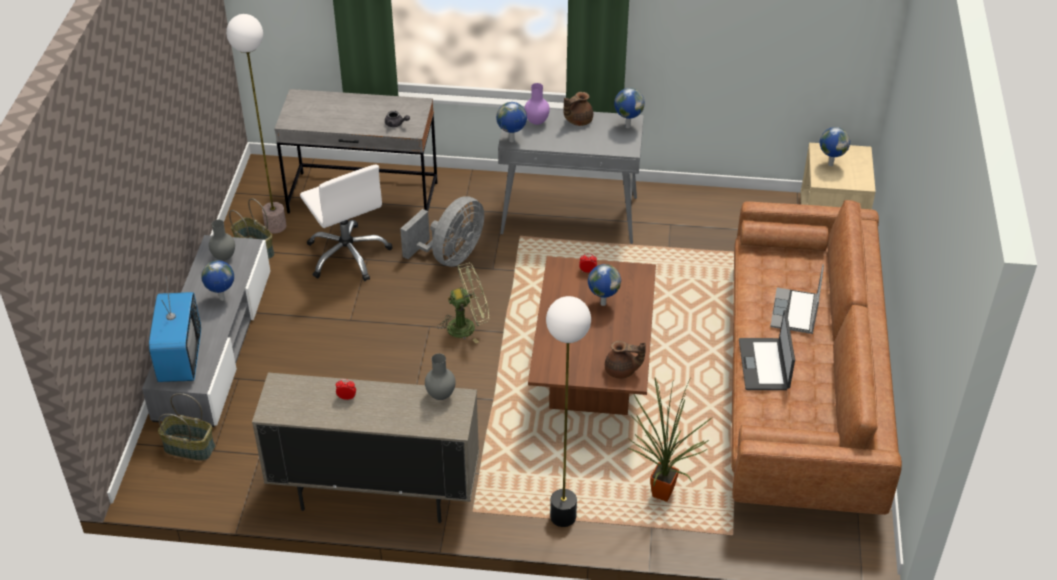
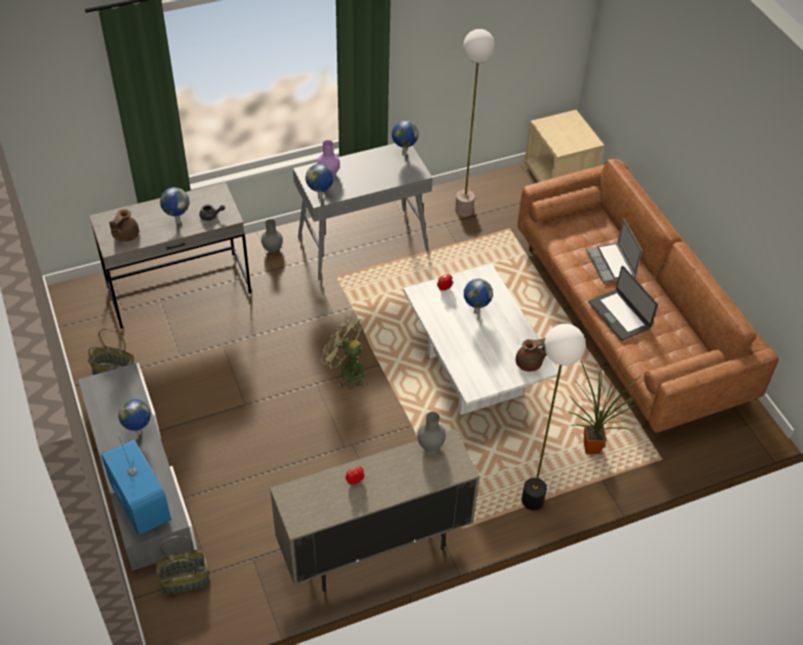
camera: 30 degrees left, 5 degrees up
grey vase [209,220,235,261] -> grey vase moved to [261,219,283,252]
floor lamp [226,14,286,233] -> floor lamp moved to [455,29,495,217]
white office chair [300,164,393,281] -> none
grey fan [400,196,484,267] -> none
green fan [437,263,489,343] -> green fan turned 105 degrees counterclockwise [321,315,368,390]
brown coffee table [528,256,656,415] -> white coffee table [403,263,561,415]
brown teapot [563,92,593,126] -> brown teapot moved to [109,209,139,242]
globe [820,127,850,166] -> globe moved to [160,187,189,224]

